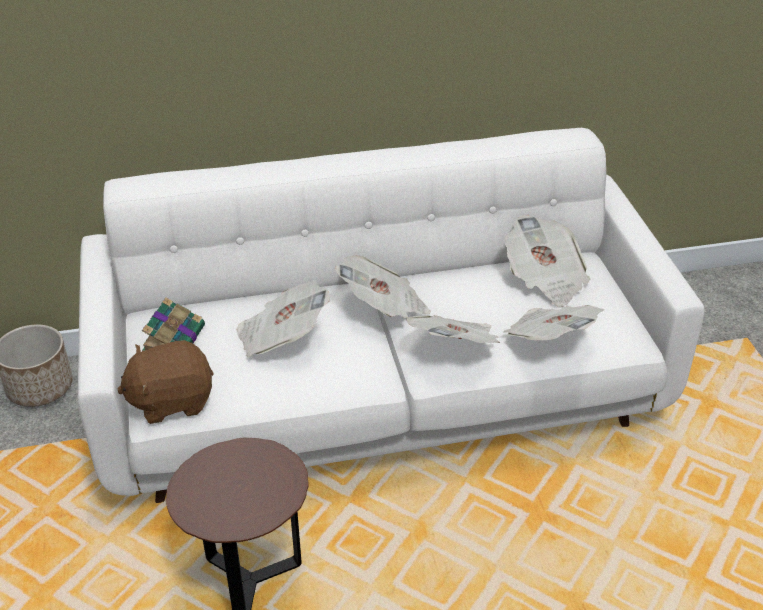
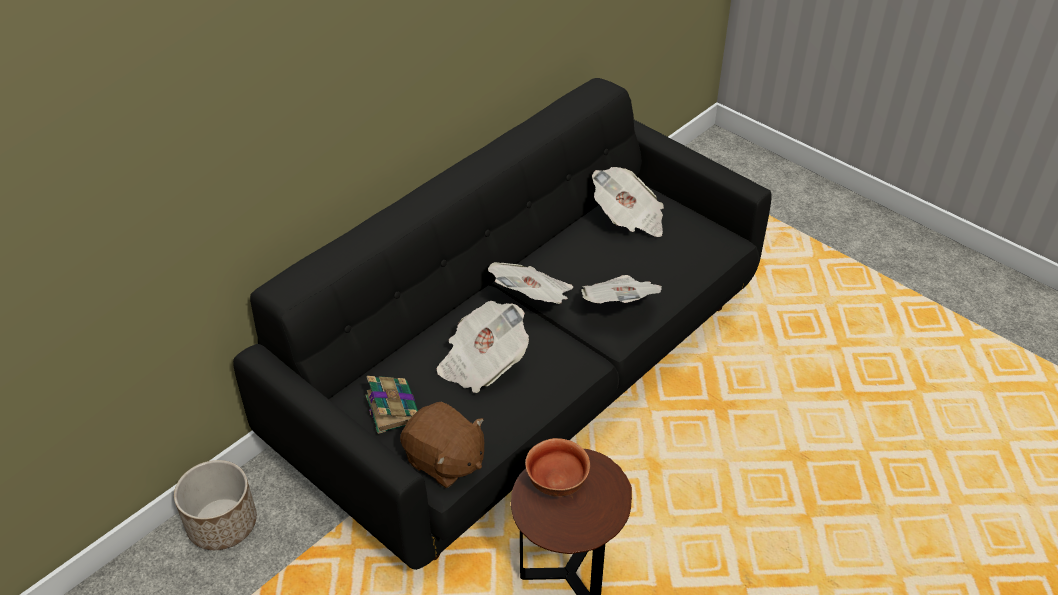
camera: 35 degrees left, 5 degrees up
white sofa [78,128,705,503] -> black sofa [233,78,772,570]
brown plush toy [117,340,214,424] -> brown plush toy turned 90 degrees counterclockwise [400,402,484,488]
newspaper [503,305,604,340] -> none
none -> bowl [525,438,590,497]

